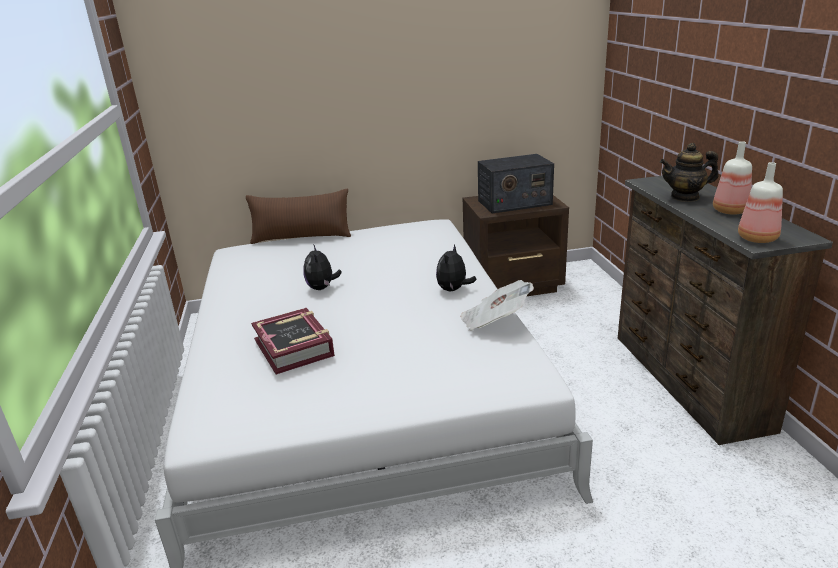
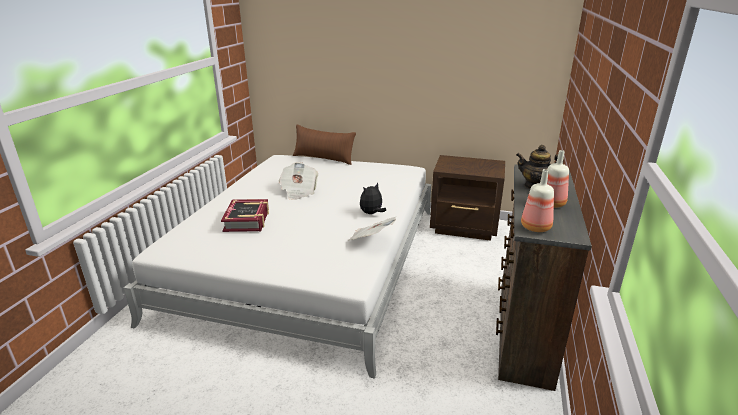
camera: 25 degrees right, 0 degrees up
plush toy [303,244,342,290] -> newspaper [279,162,318,200]
radio [478,154,554,213] -> none

